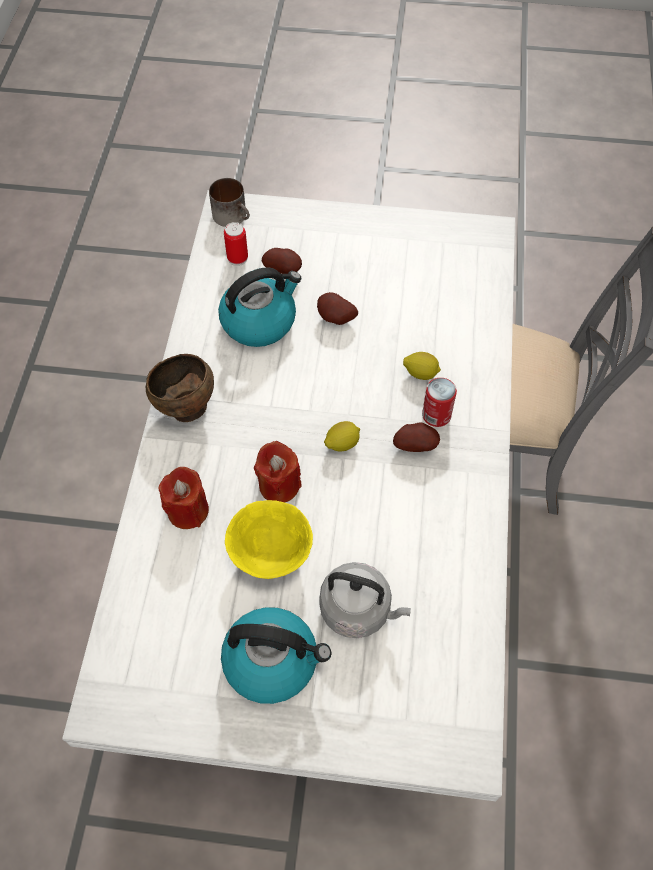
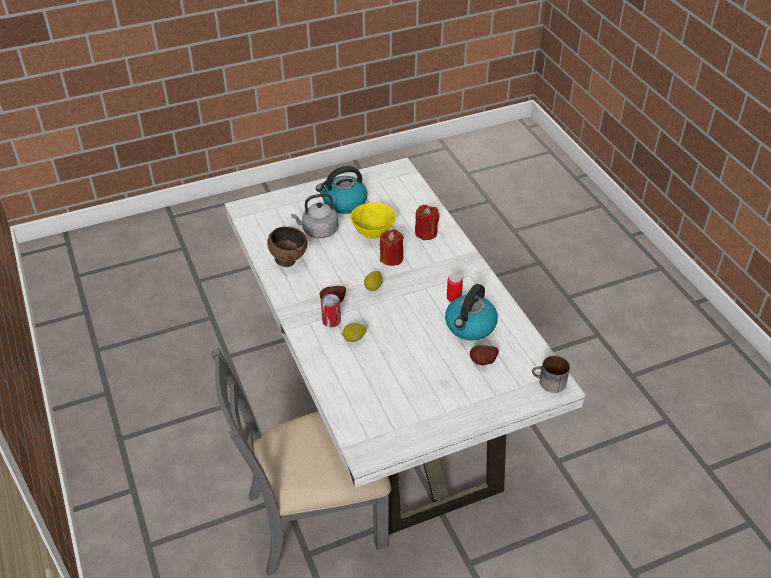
camera: 150 degrees right, 15 degrees down
brown bowl [146,354,214,422] -> brown bowl moved to [267,226,307,267]
can [224,222,248,266] -> can moved to [447,273,463,303]
potato [317,292,358,325] -> none

